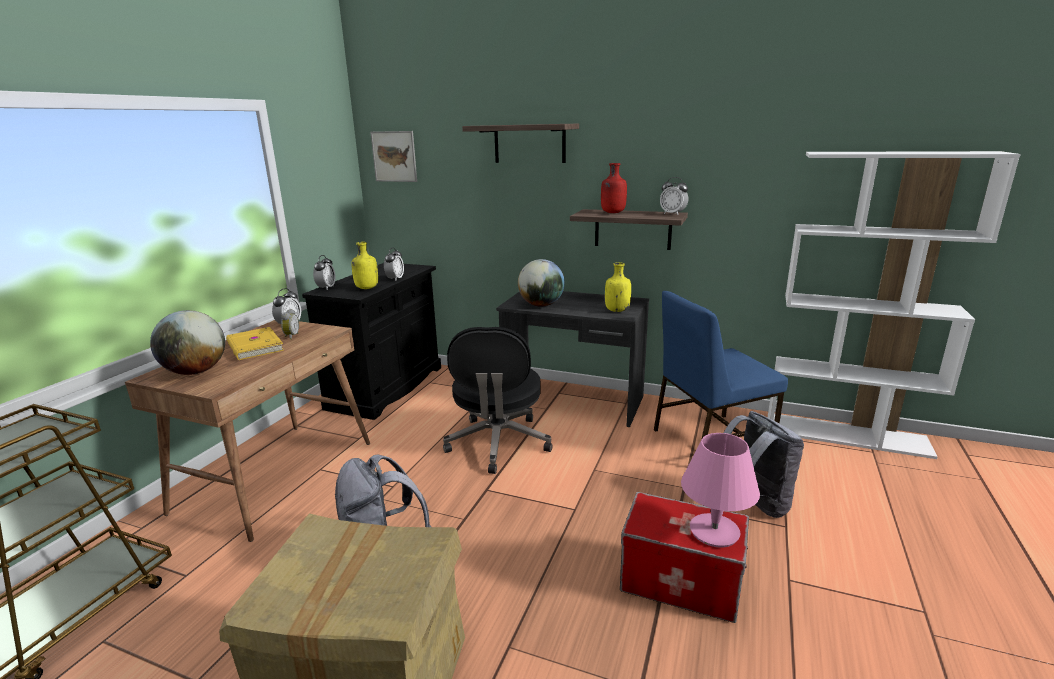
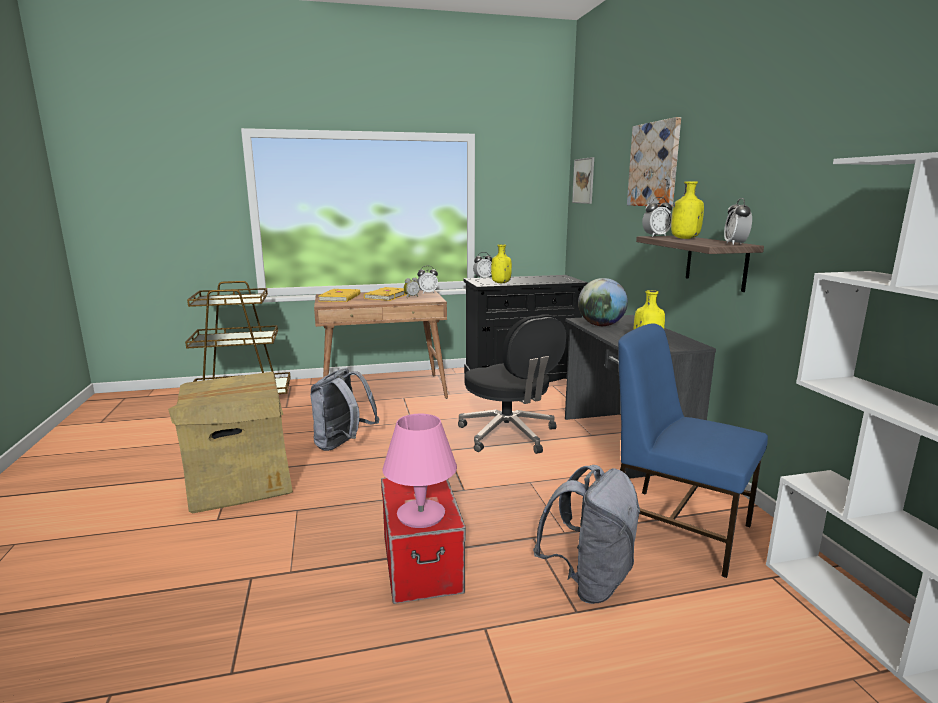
camera: 55 degrees right, 5 degrees down
globe [150,310,225,375] -> yellow book [318,289,360,302]
alarm clock [384,248,404,281] -> alarm clock moved to [642,197,672,237]
black office chair [443,327,553,474] -> black office chair turned 90 degrees counterclockwise [458,314,566,454]
shelf [462,123,579,163] -> picture [627,117,681,207]
red bottle [601,163,627,213] -> yellow bottle [671,181,704,239]

